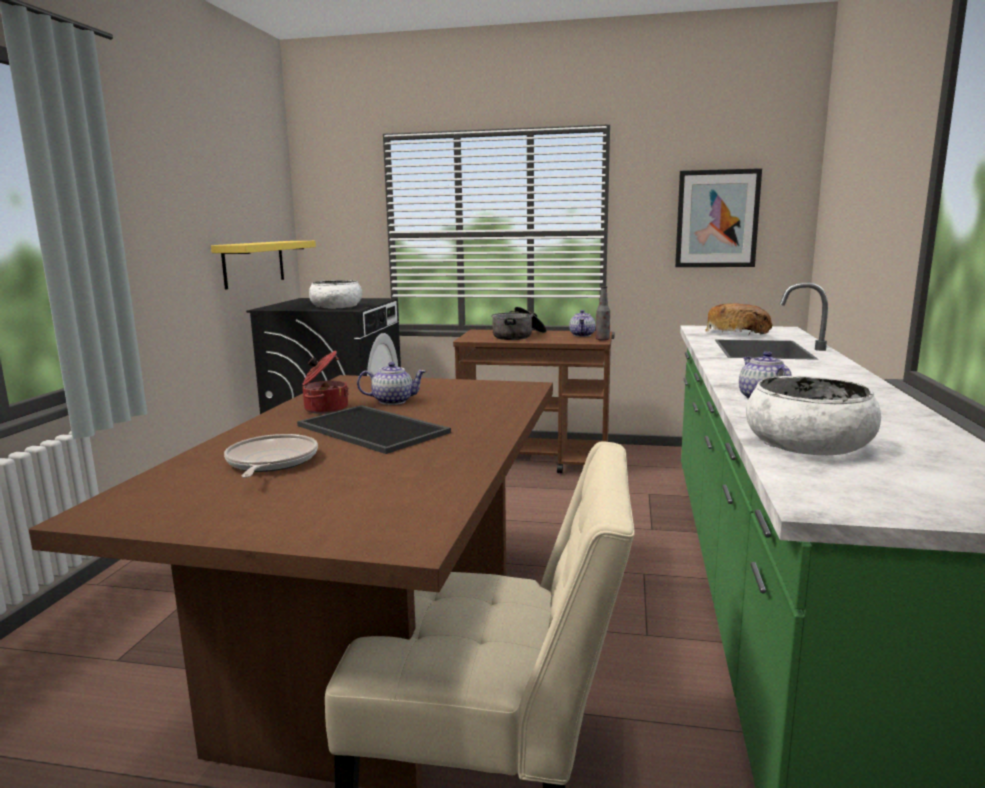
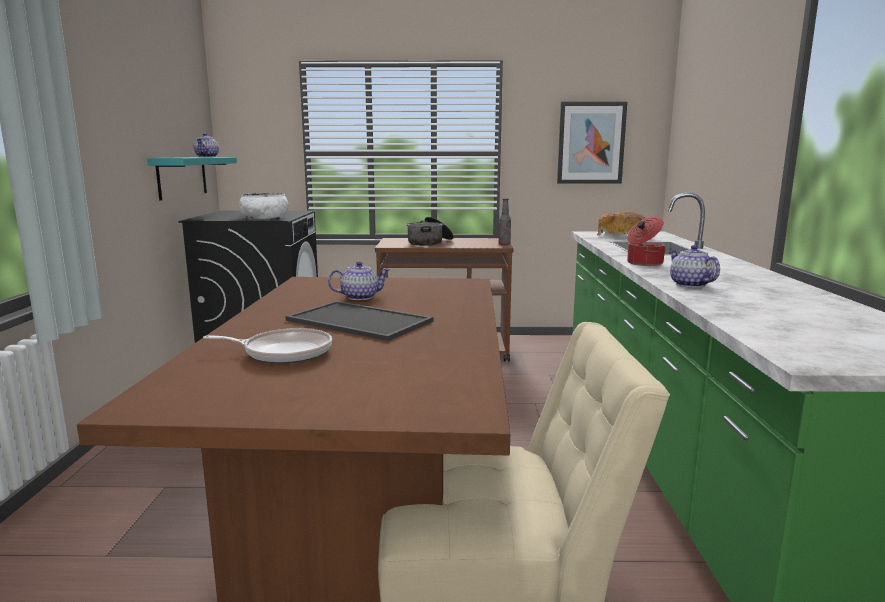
camera: 10 degrees left, 0 degrees up
yellow shelf [211,241,316,289] -> turquoise shelf [147,157,237,200]
frying pan [224,434,318,478] -> frying pan turned 105 degrees clockwise [203,328,332,363]
cooking pot [302,351,349,414] -> cooking pot moved to [627,216,666,266]
teapot [569,310,595,337] -> teapot moved to [194,133,219,157]
white bowl [746,376,881,455] -> none

